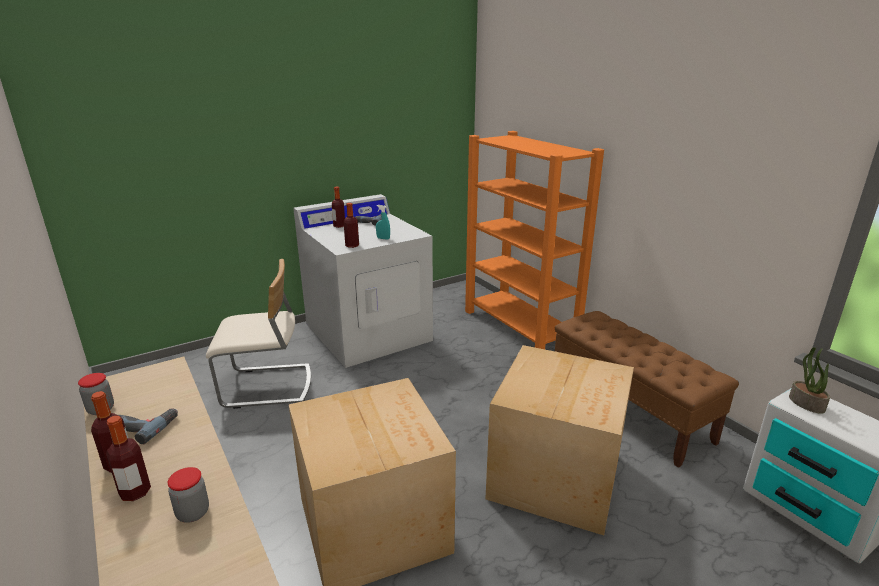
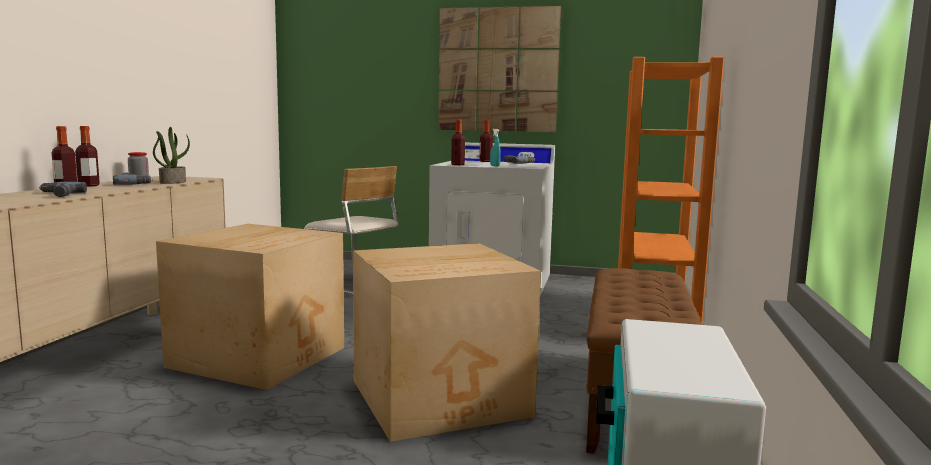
camera: 45 degrees right, 15 degrees down
jar [168,467,209,523] -> power drill [39,182,87,197]
potted plant [789,347,830,414] -> potted plant moved to [153,127,190,184]
none -> picture [438,6,561,133]

